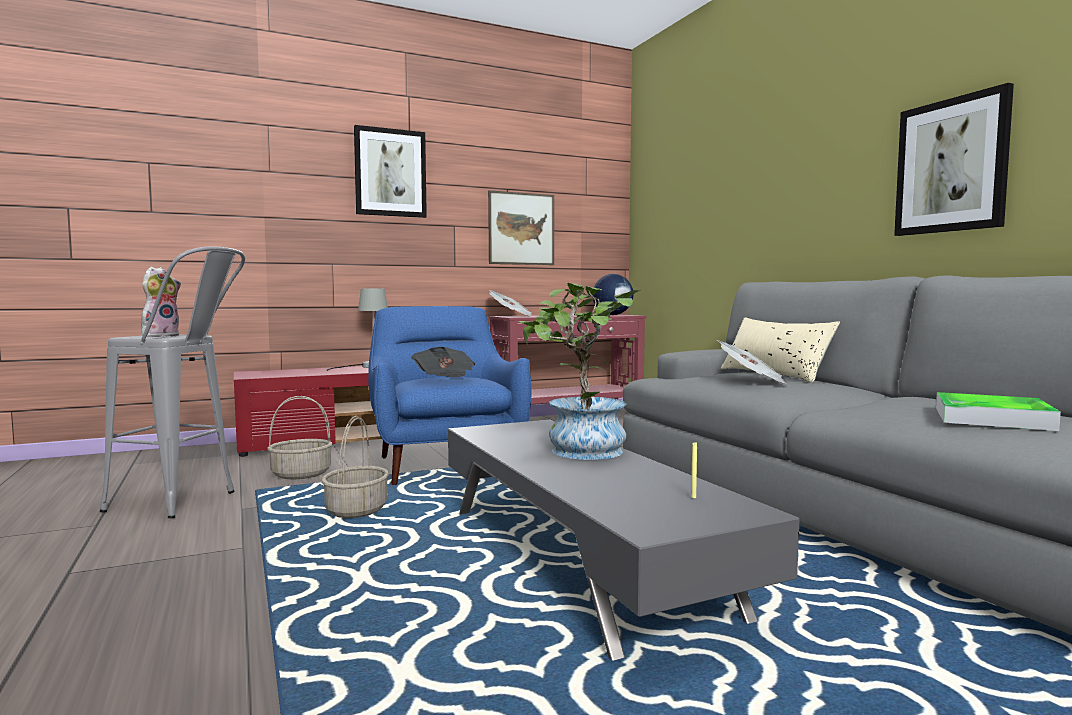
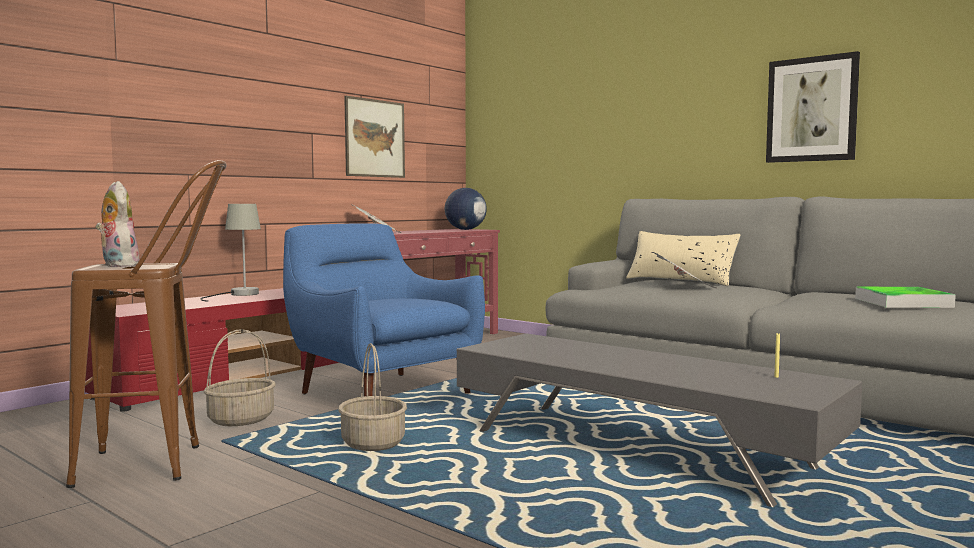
camera: 25 degrees left, 0 degrees up
grey stool [100,246,245,519] -> brown stool [66,160,227,488]
plush toy [141,266,181,337] -> plush toy turned 45 degrees counterclockwise [95,181,139,267]
picture [354,125,427,218] -> none
newspaper [411,347,475,377] -> none
potted plant [519,283,641,460] -> none

